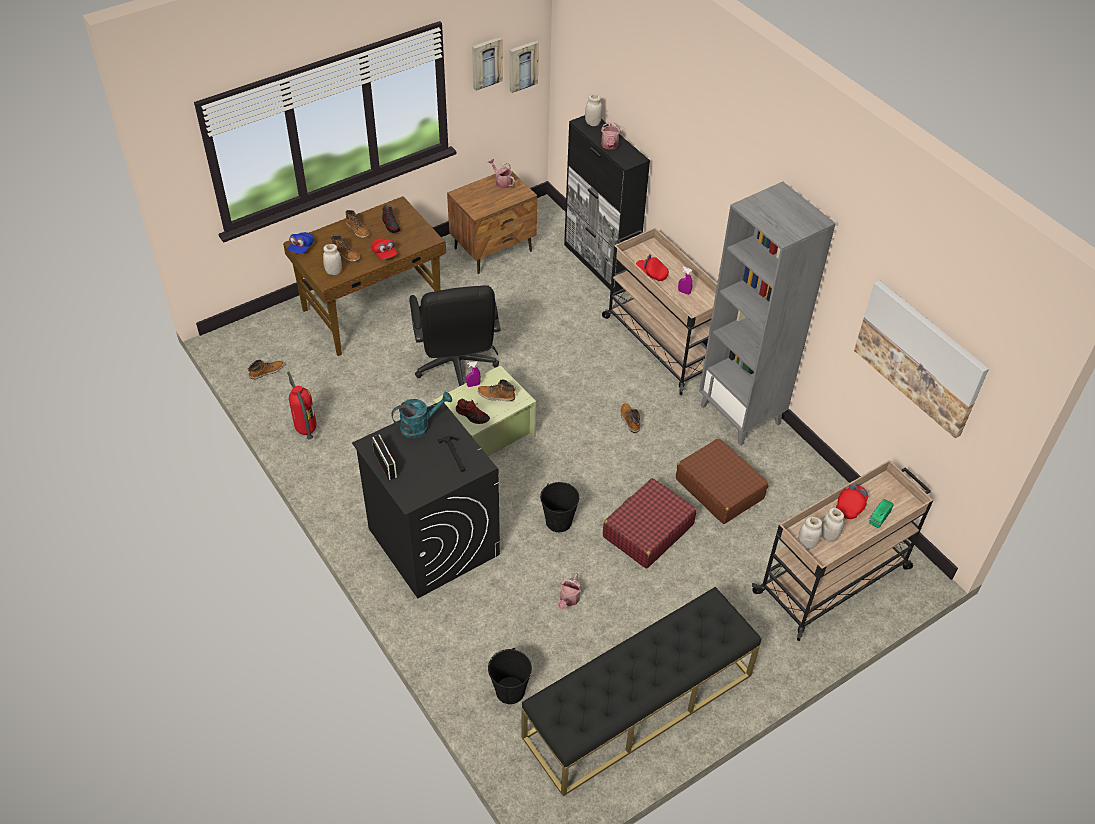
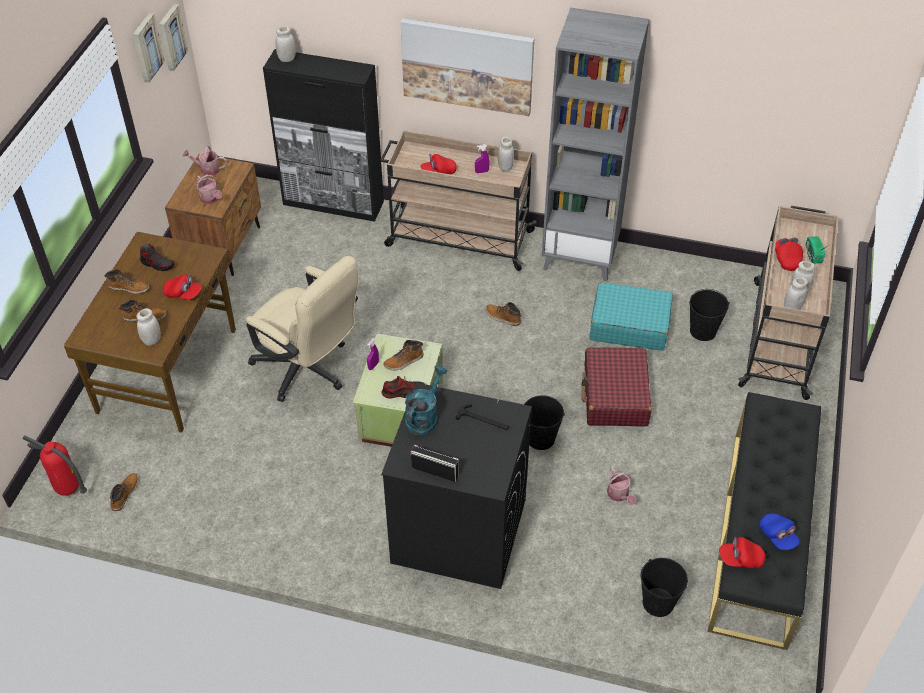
camera: 40 degrees left, 0 degrees up
fire extinguisher [287,371,316,439] -> fire extinguisher moved to [22,435,87,496]
blue cap [288,232,314,253] -> blue cap moved to [760,513,800,550]
black office chair [409,285,501,387] -> beige office chair [246,256,359,402]
watering can [601,122,621,149] -> watering can moved to [197,175,222,204]
brown suitcase [676,438,769,524] -> turquoise suitcase [589,282,673,351]
picture [854,280,989,438] -> picture moved to [401,18,534,116]
none -> white jar [498,137,514,172]
none -> black bucket [689,289,730,341]
none -> red cap [719,537,766,568]

